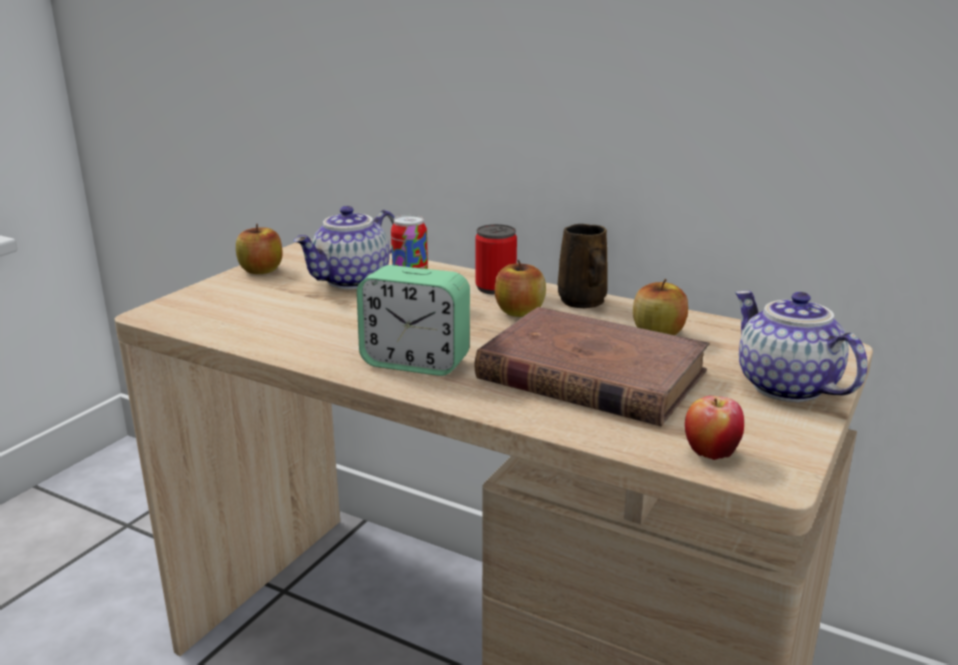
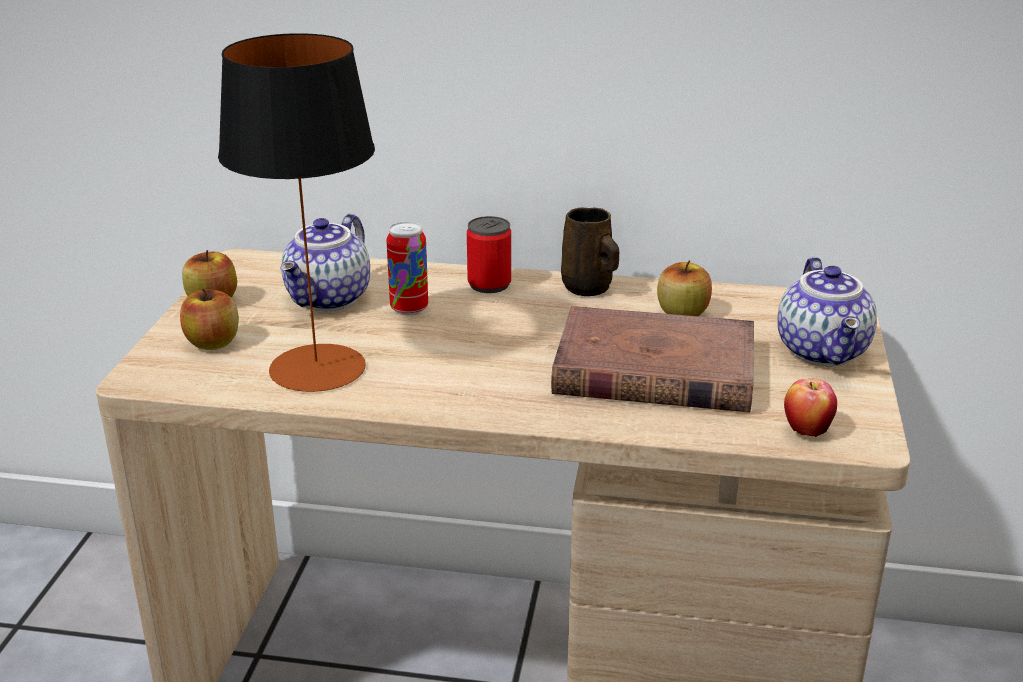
camera: 20 degrees left, 5 degrees up
alarm clock [357,265,470,376] -> none
apple [495,259,546,317] -> apple moved to [180,288,239,350]
teapot [735,291,867,402] -> teapot turned 135 degrees counterclockwise [777,257,877,366]
none -> table lamp [218,33,375,392]

